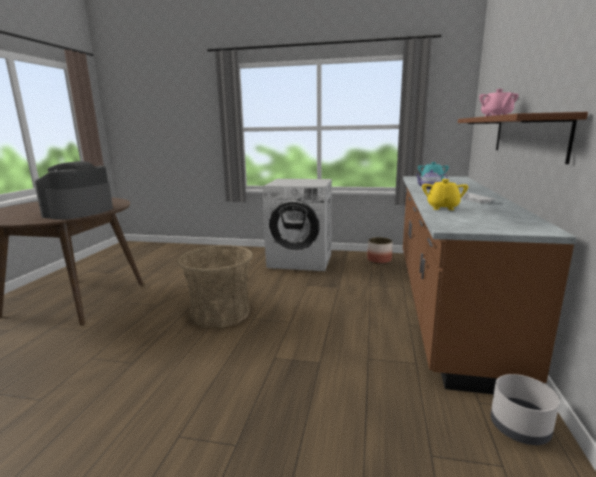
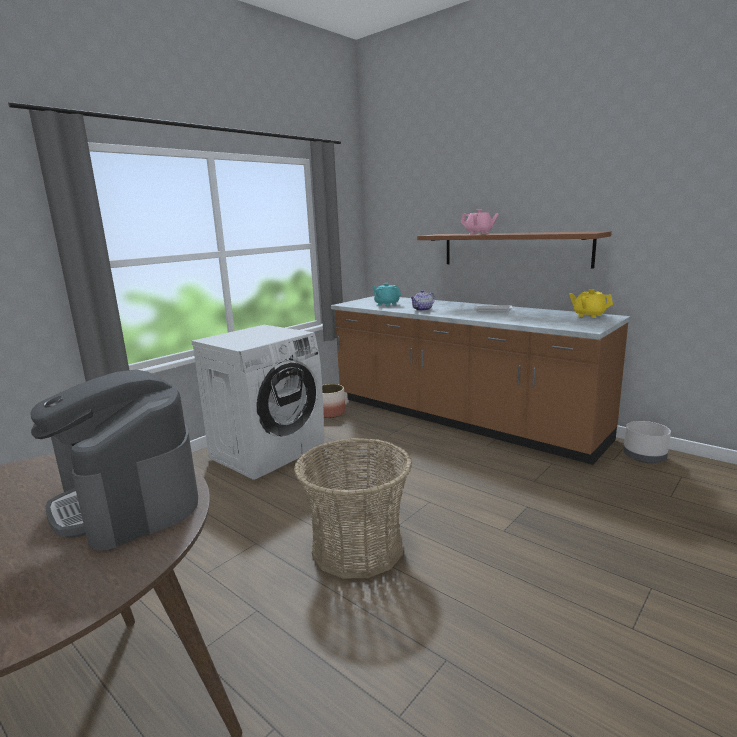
camera: 60 degrees left, 0 degrees up
yellow teapot [422,179,468,210] -> yellow teapot moved to [569,289,613,318]

